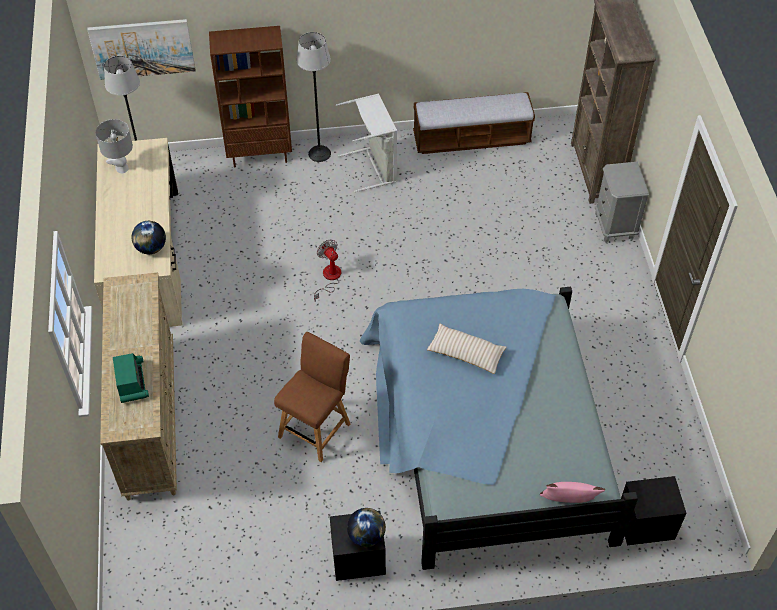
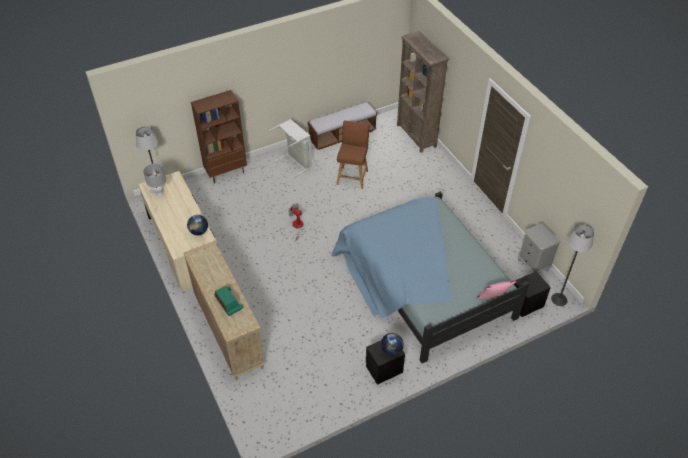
camera: 20 degrees left, 5 degrees down
picture [87,19,195,80] -> none
brown chair [274,332,350,462] -> brown chair moved to [336,120,369,189]
floor lamp [296,32,331,162] -> floor lamp moved to [551,225,594,306]
beige pillow [427,324,507,374] -> none
grey nightstand [595,162,649,243] -> grey nightstand moved to [518,223,560,273]

